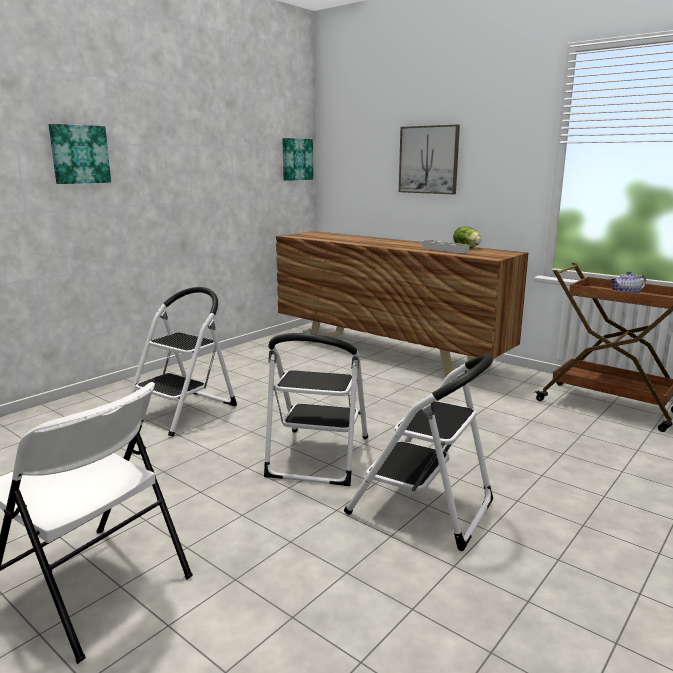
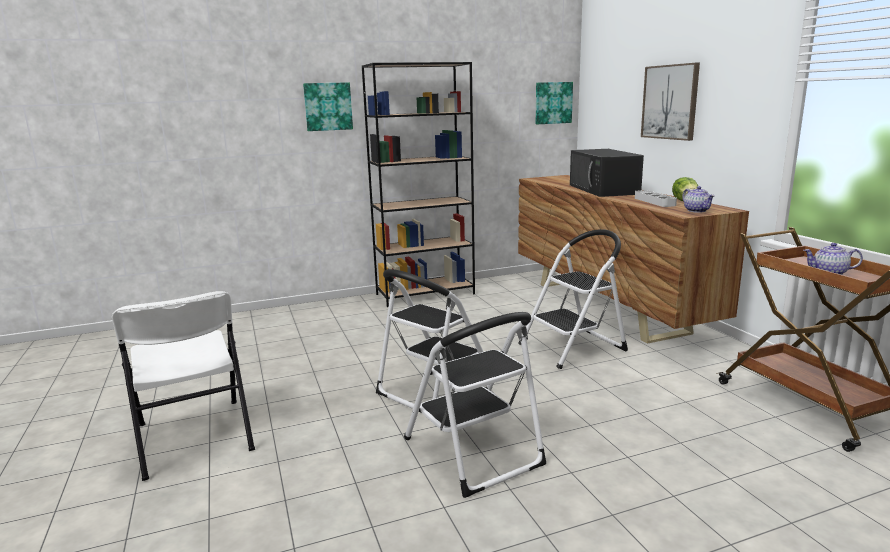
camera: 30 degrees right, 0 degrees up
step ladder [130,287,237,436] -> step ladder moved to [518,229,628,369]
none -> beige bookcase [362,62,475,307]
none -> black microwave [570,149,644,197]
none -> teapot [682,186,715,213]

